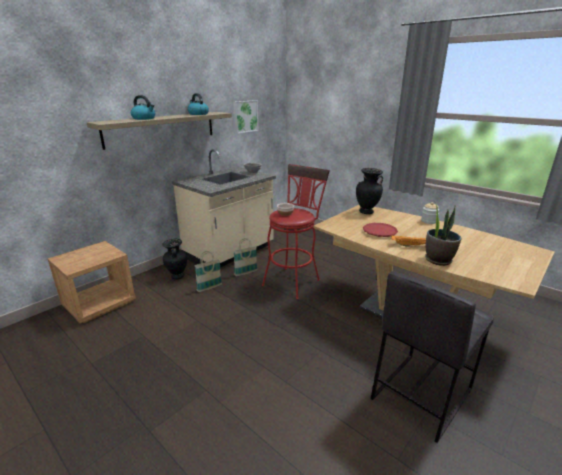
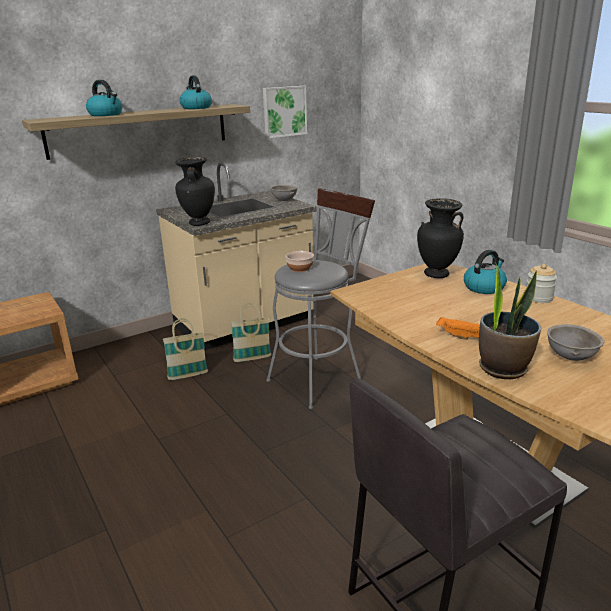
camera: 15 degrees right, 0 degrees up
black vase [162,239,187,279] -> black vase moved to [175,157,215,226]
red stool [262,164,330,299] -> grey stool [266,188,375,409]
red plate [363,223,398,237] -> none
none -> kettle [464,250,507,294]
none -> grey bowl [547,324,604,361]

